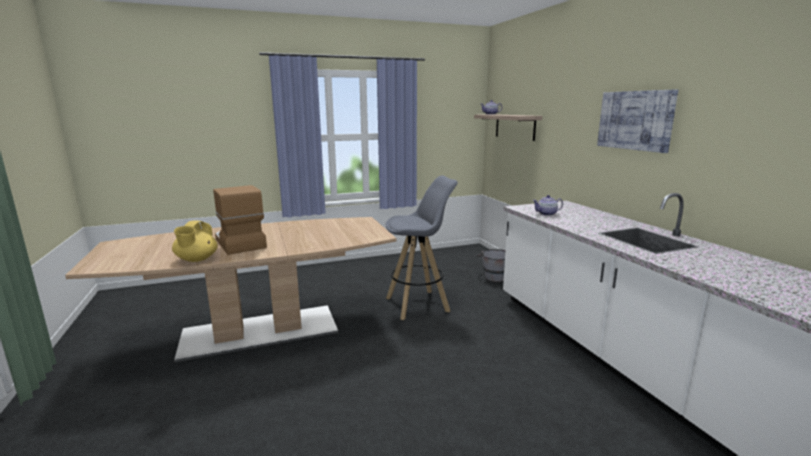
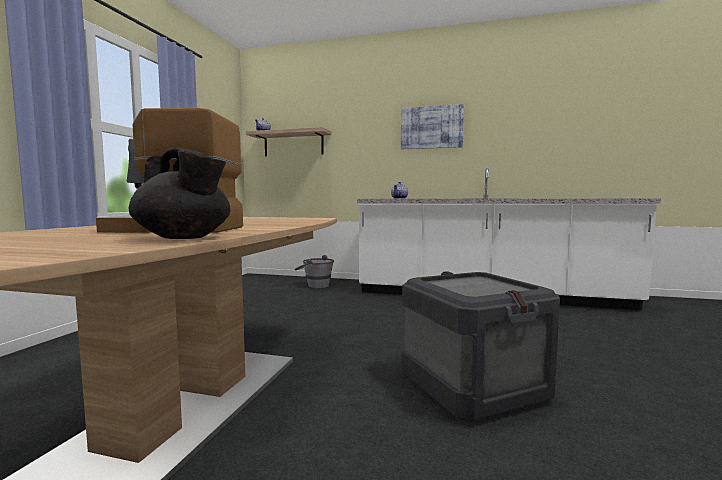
camera: 55 degrees left, 10 degrees down
yellow teapot [172,221,218,262] -> black teapot [128,148,231,239]
grey stool [386,175,458,320] -> none
none -> crate [401,271,560,422]

